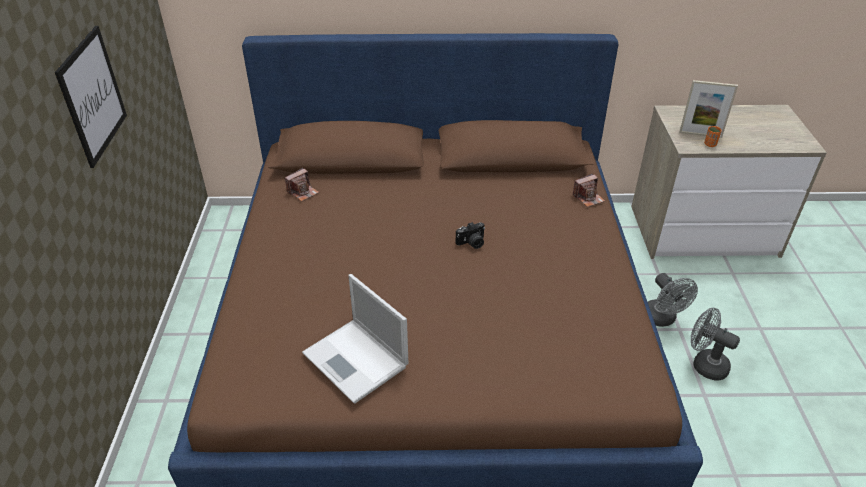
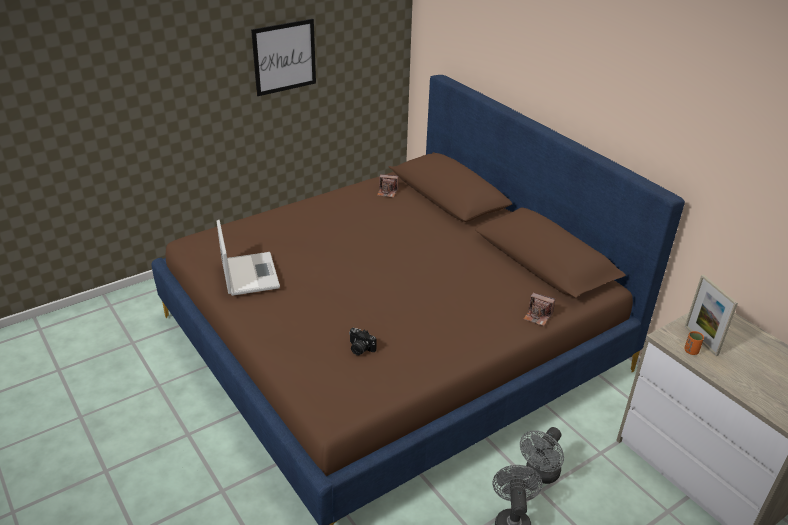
camera: 55 degrees right, 5 degrees down
laptop [302,274,408,404] -> laptop turned 150 degrees clockwise [217,220,280,296]
camera [456,222,485,249] -> camera moved to [349,328,377,355]

